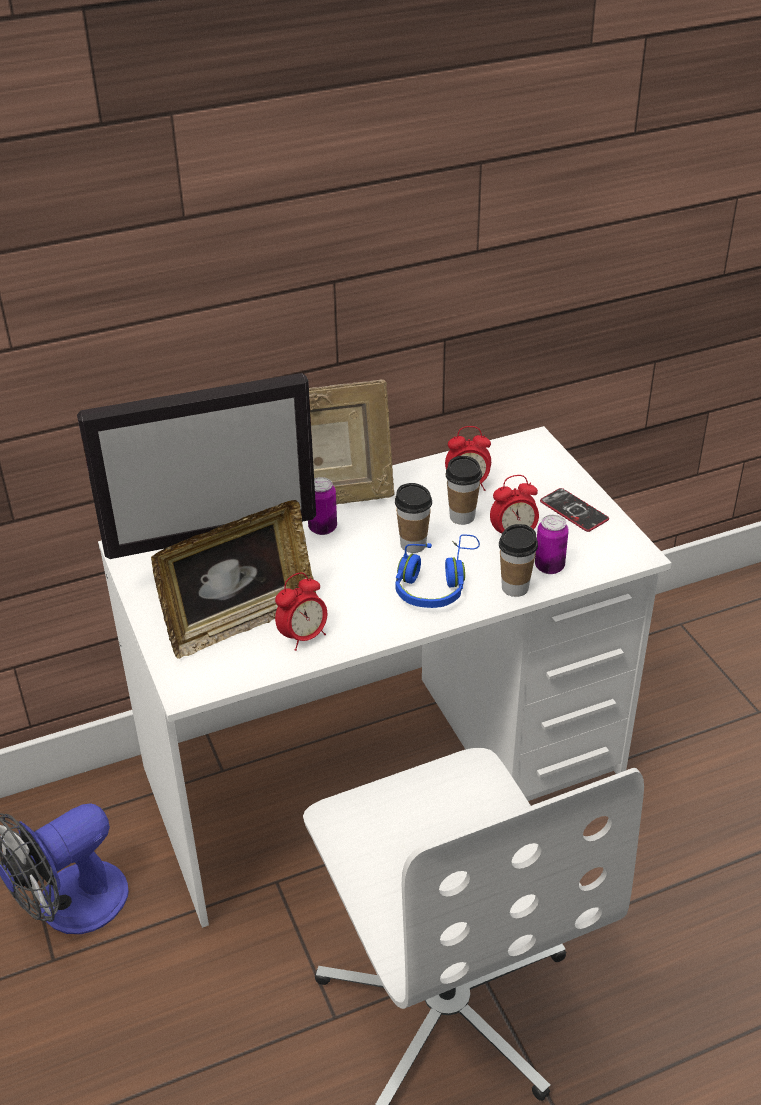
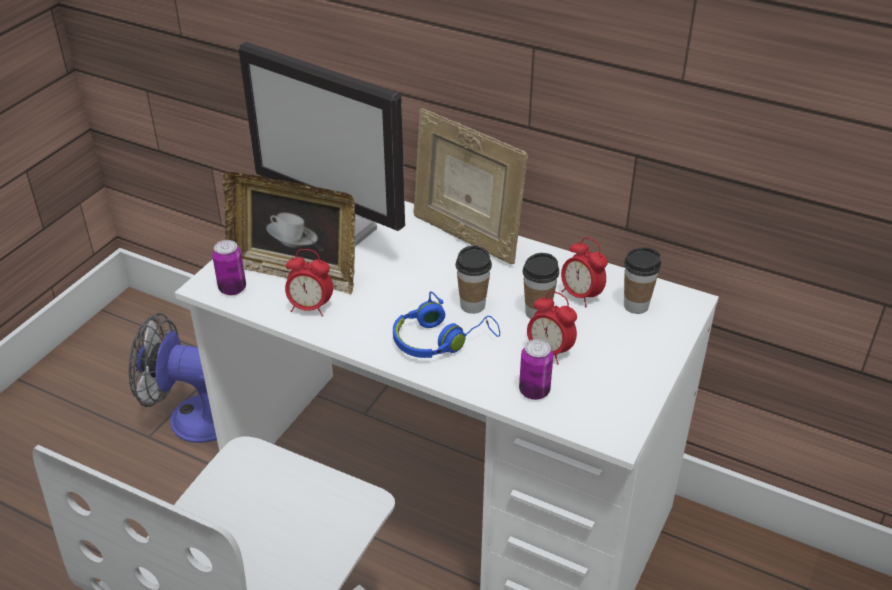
camera: 50 degrees right, 0 degrees up
can [308,477,337,535] -> can moved to [212,240,246,295]
cup [499,524,538,597] -> cup moved to [624,248,661,314]
phone [540,488,609,532] -> none

